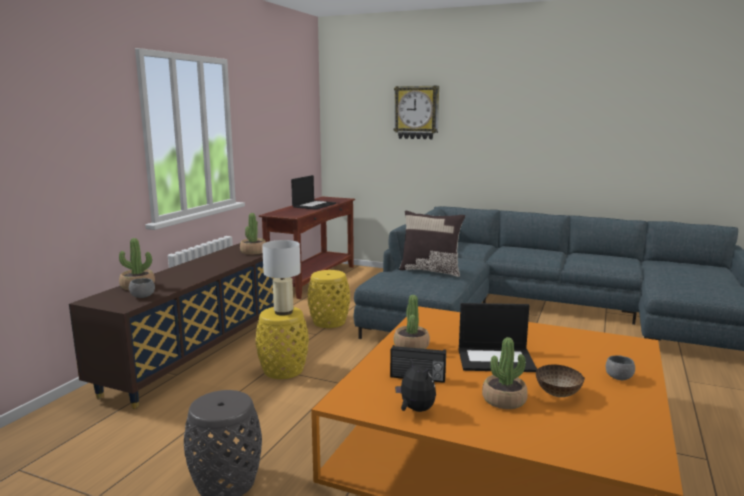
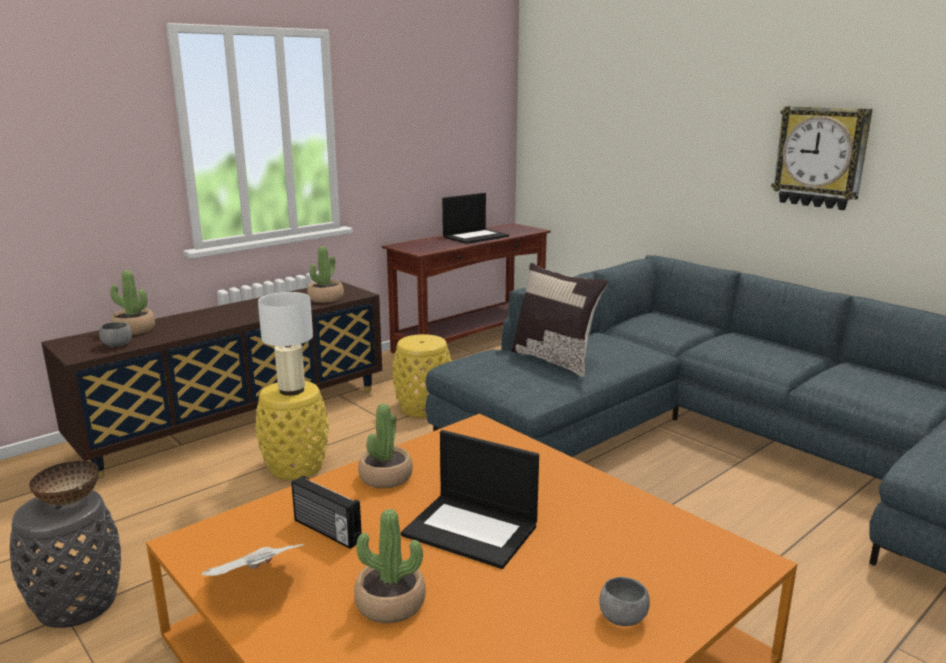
camera: 25 degrees right, 5 degrees up
wall clock [394,86,439,139] -> wall clock moved to [771,106,873,210]
plush toy [395,359,436,412] -> newspaper [201,544,305,576]
bowl [536,364,585,397] -> bowl moved to [29,461,99,506]

